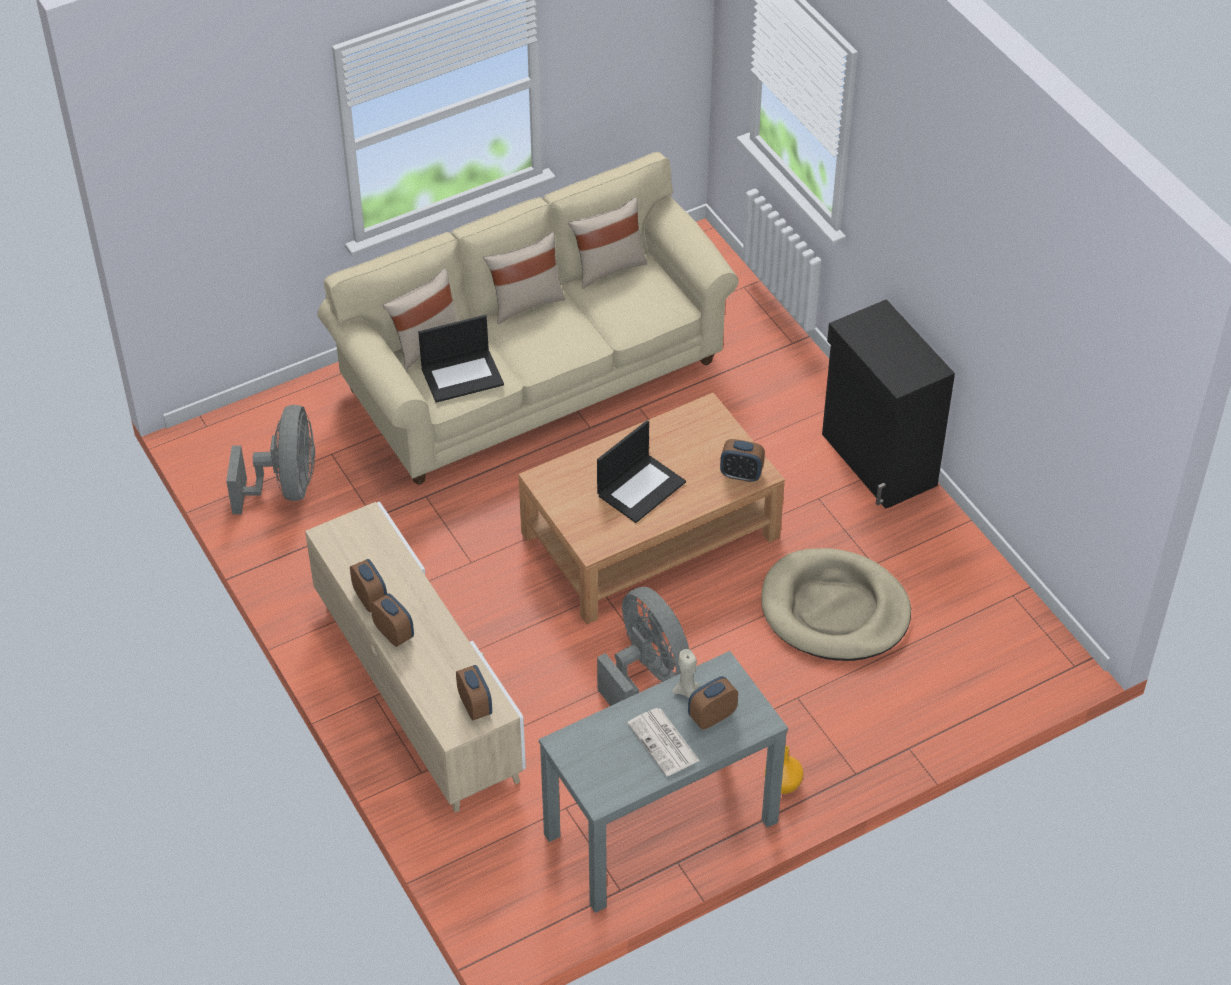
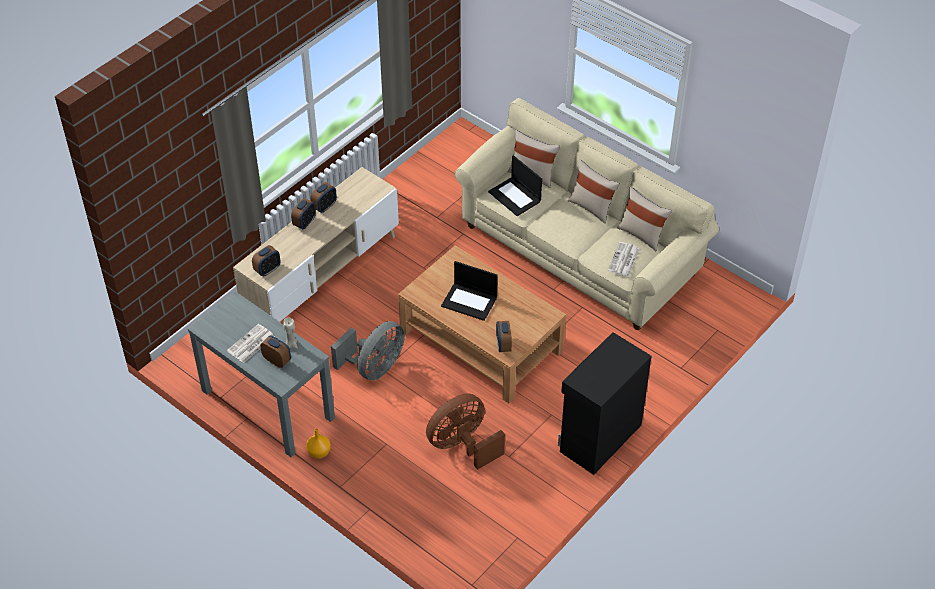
camera: 70 degrees right, 0 degrees up
grey fan [226,405,315,514] -> none
beige dog bed [761,548,911,661] -> brown fan [426,393,505,470]
none -> newspaper [608,242,640,277]

